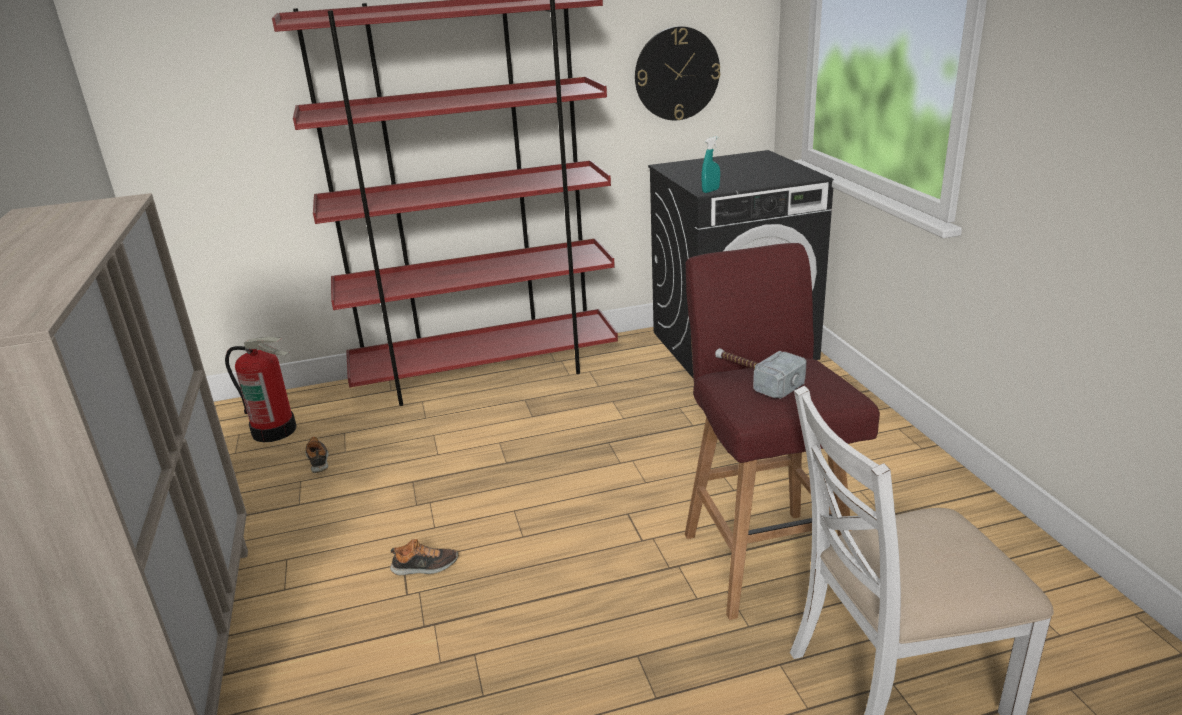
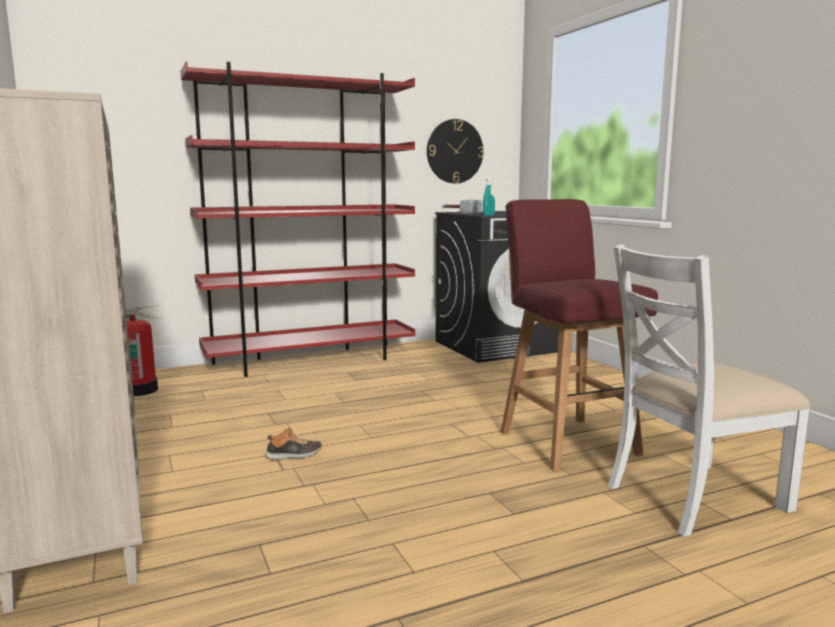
camera: 10 degrees left, 15 degrees down
shoe [306,437,329,473] -> none
hammer [715,348,807,399] -> hammer moved to [442,200,482,214]

